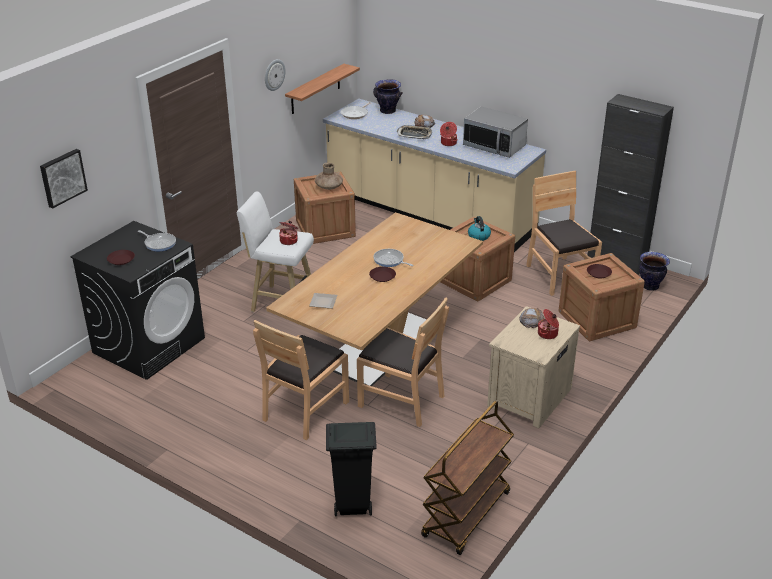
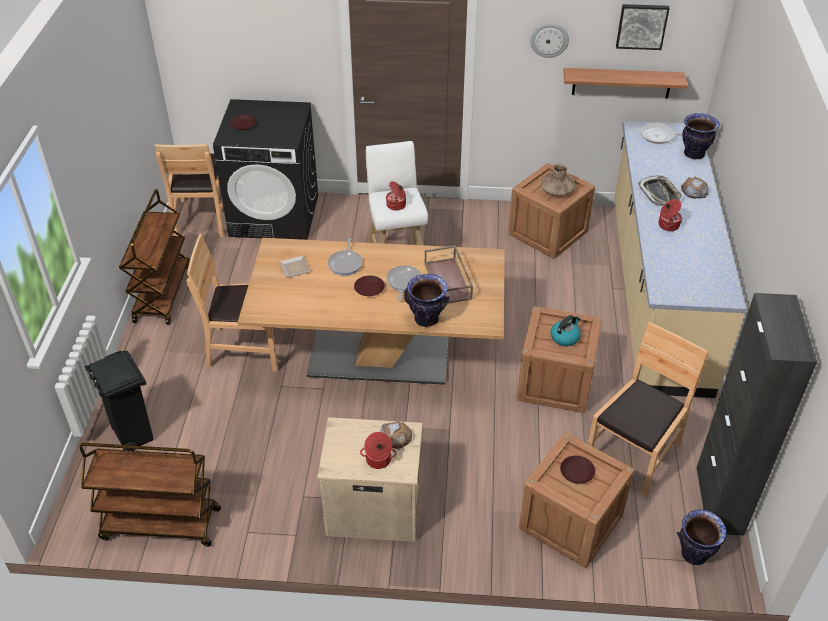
camera: 60 degrees right, 10 degrees up
picture [40,149,88,209] -> picture moved to [616,4,670,50]
frying pan [138,230,176,251] -> frying pan moved to [328,238,363,275]
brown chair [357,298,449,427] -> brown chair moved to [154,144,224,237]
microwave [463,106,528,158] -> none
none -> brown cart [119,189,190,325]
none -> vase [404,274,450,327]
none -> brown tray [424,245,473,303]

